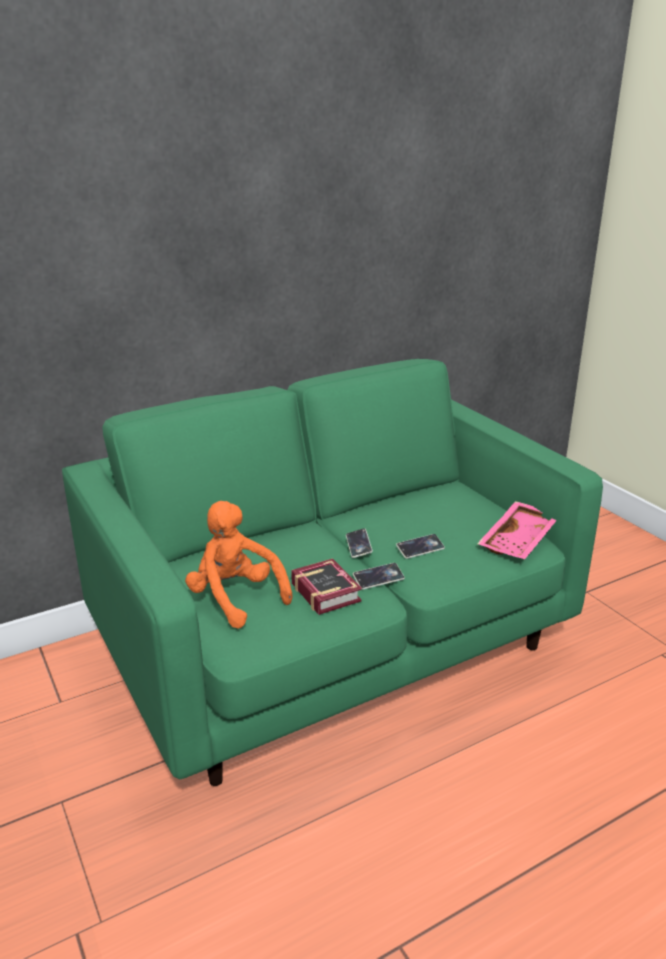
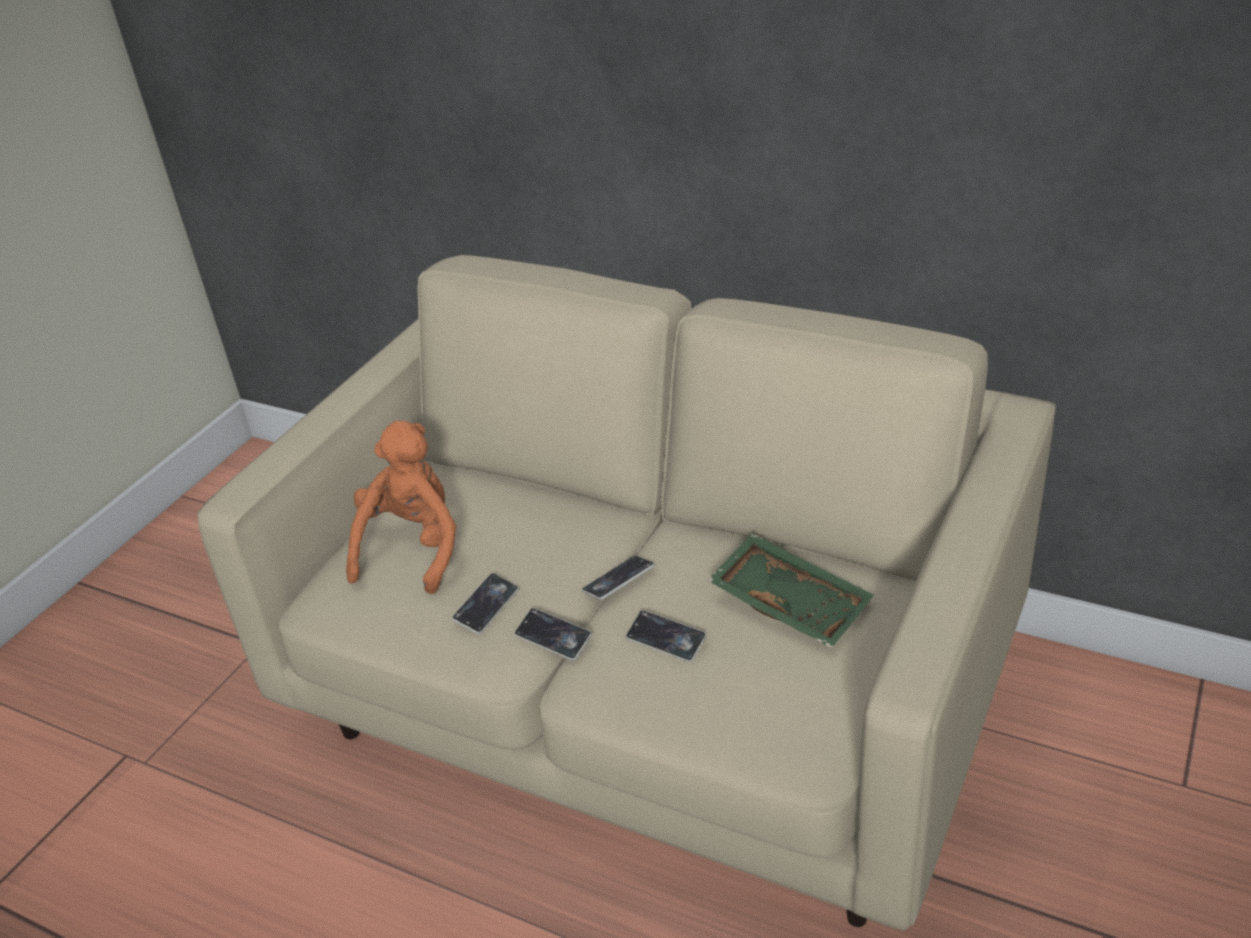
camera: 60 degrees right, 10 degrees up
green sofa [62,359,603,786] -> beige sofa [197,255,1056,931]
book [291,558,362,615] -> phone [452,573,518,634]
pink tray [477,501,557,559] -> none
none -> green tray [707,533,874,648]

